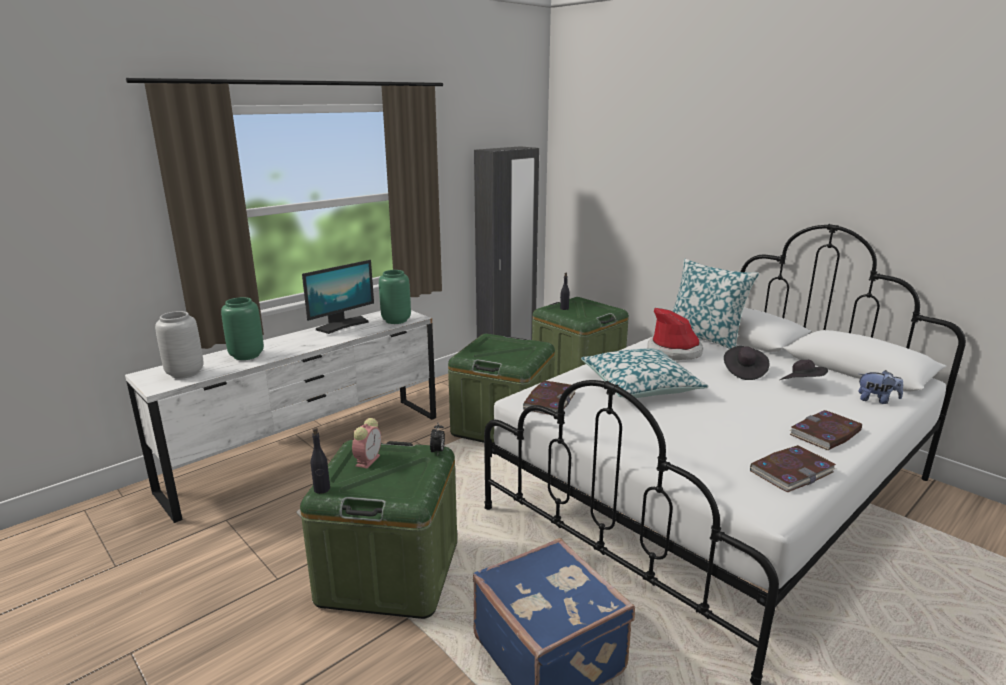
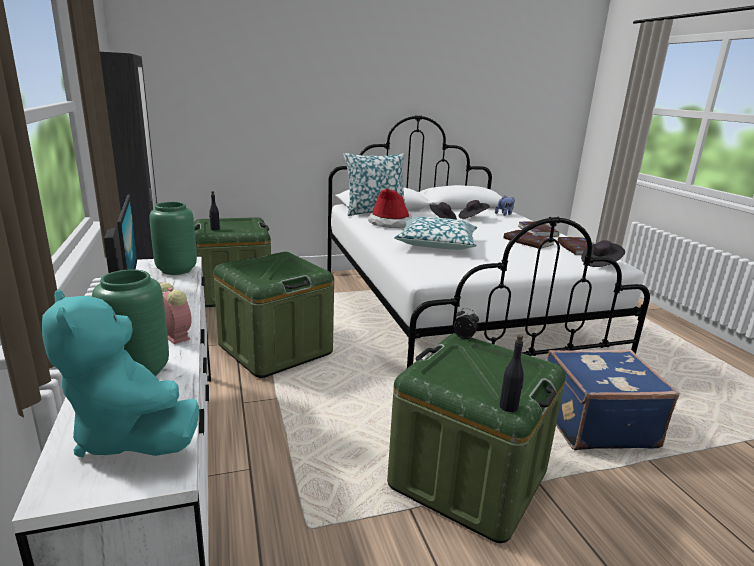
camera: 65 degrees left, 0 degrees up
grey vase [155,311,204,379] -> turquoise plush toy [42,289,199,457]
alarm clock [352,418,381,469] -> alarm clock moved to [160,282,192,344]
book [523,380,577,415] -> book moved to [504,230,554,249]
none -> black hat [581,240,625,267]

